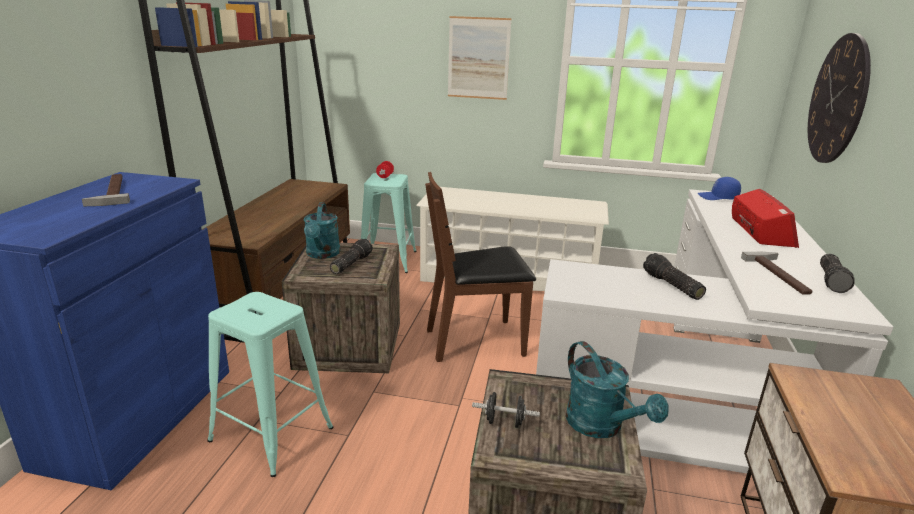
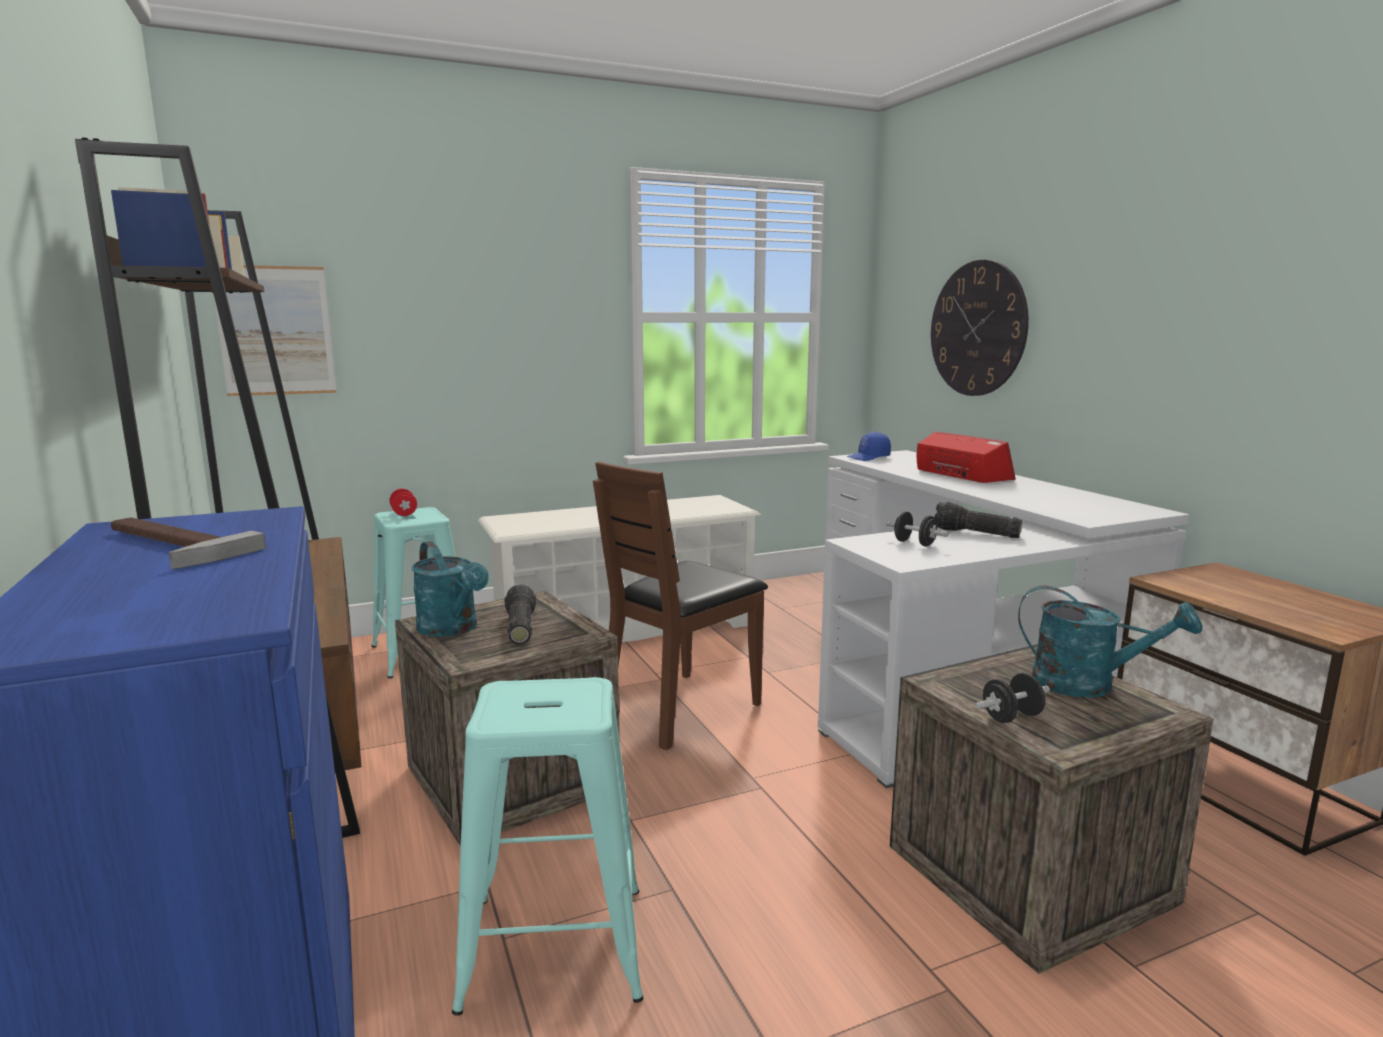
camera: 35 degrees left, 10 degrees down
picture [448,16,512,100] -> picture moved to [215,265,336,396]
hammer [741,252,812,295] -> none
flashlight [820,254,855,293] -> none
none -> black dumbbell [885,511,949,547]

